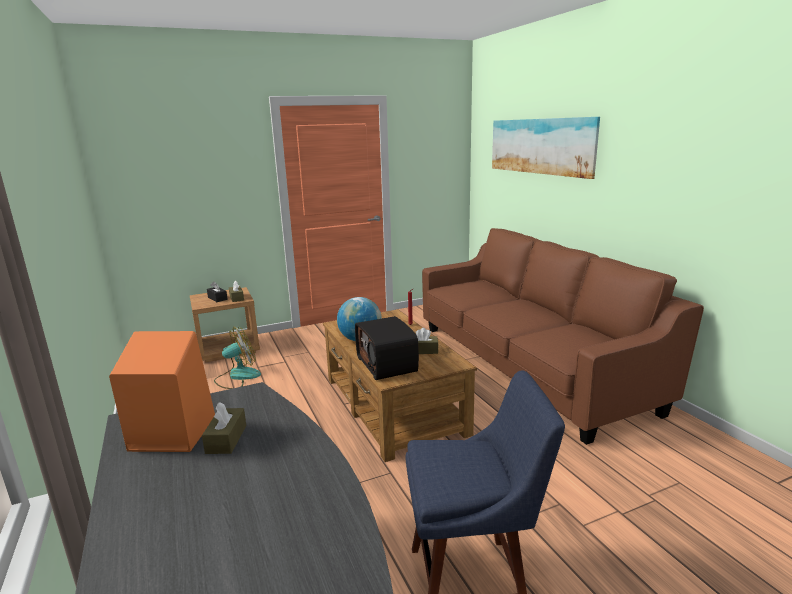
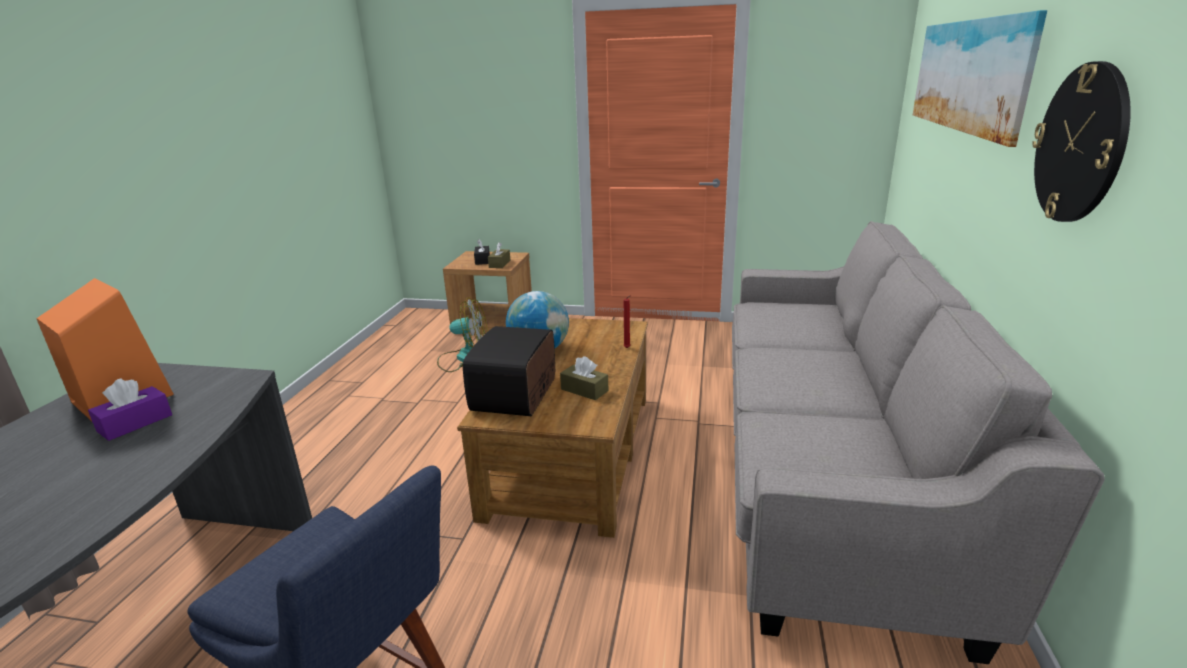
camera: 35 degrees right, 5 degrees up
brown tissue box [202,402,246,454] -> purple tissue box [88,378,172,441]
brown sofa [422,228,704,445] -> grey sofa [732,221,1105,664]
none -> wall clock [1032,61,1131,222]

